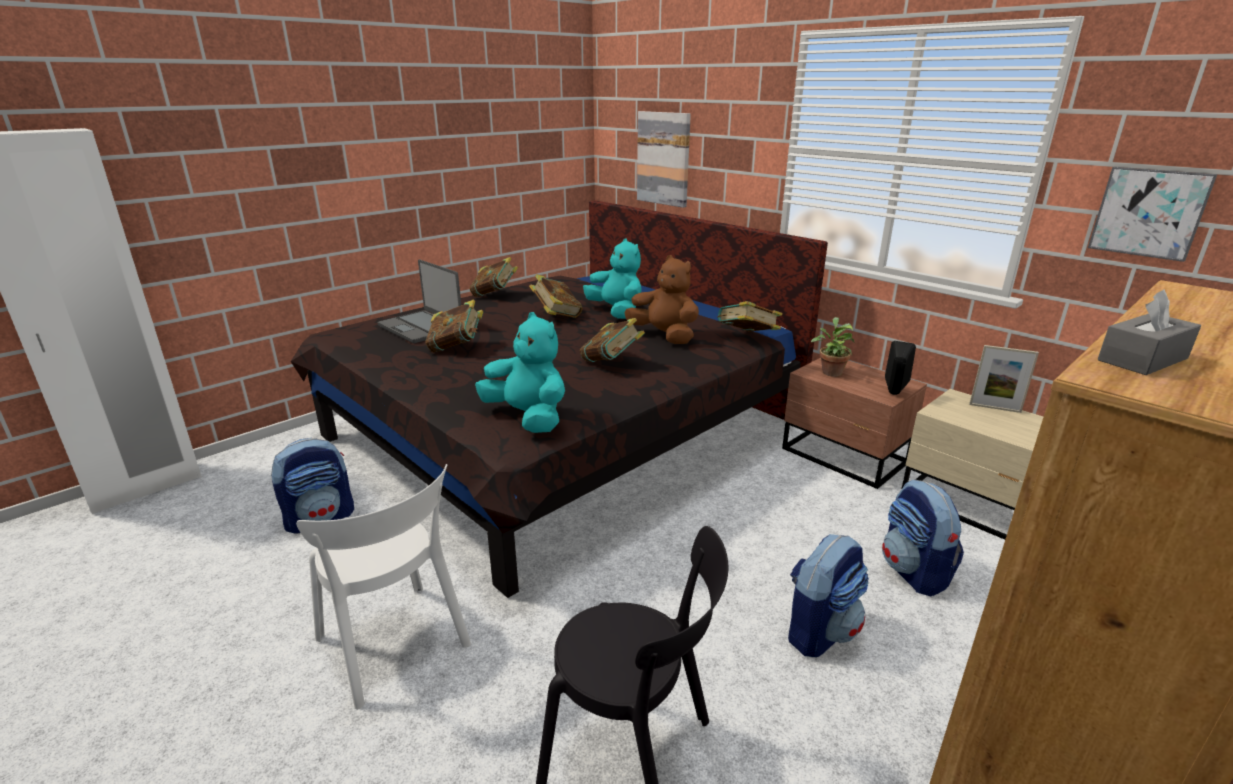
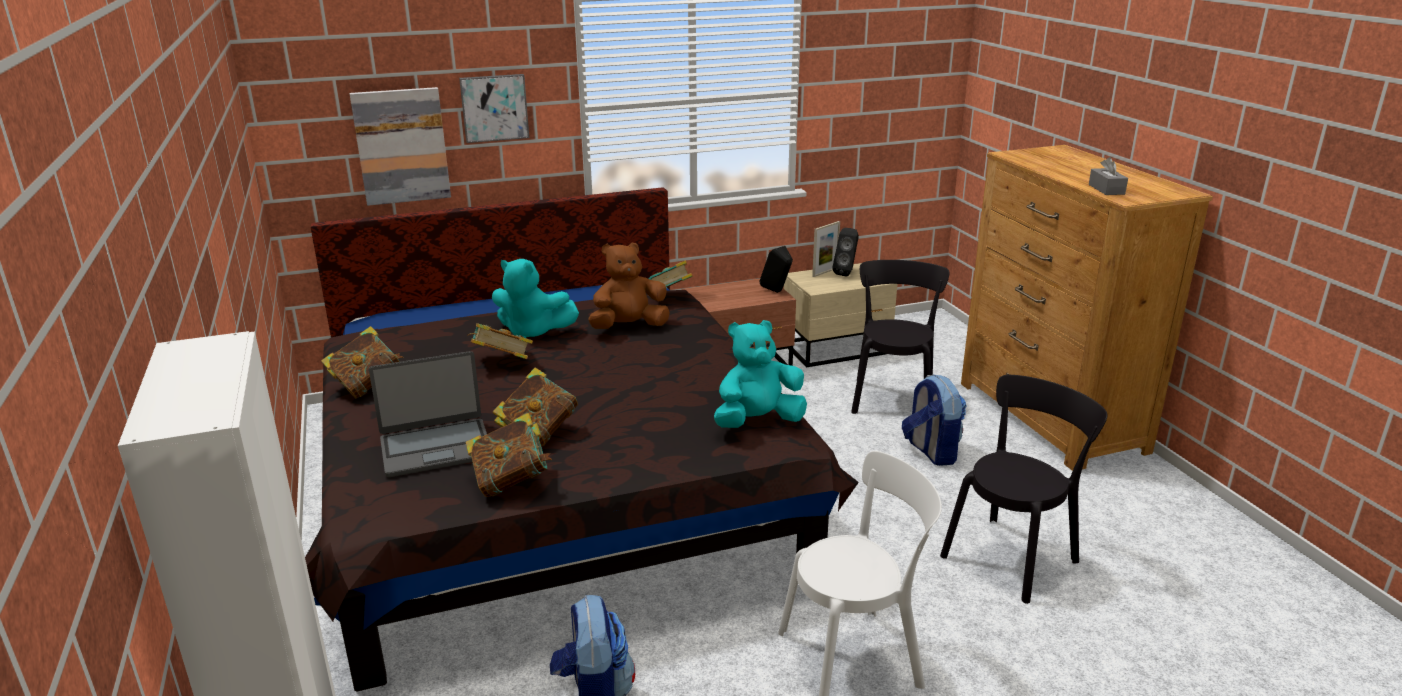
camera: 65 degrees left, 0 degrees up
book [580,318,645,363] -> book moved to [466,413,552,497]
turquoise plush toy [583,238,641,319] -> turquoise plush toy turned 150 degrees counterclockwise [492,259,579,338]
potted plant [811,317,855,377] -> none
backpack [882,479,964,596] -> black chair [851,260,949,414]
picture [1088,167,1217,262] -> picture moved to [459,74,529,143]
none -> black speaker [832,228,859,277]

